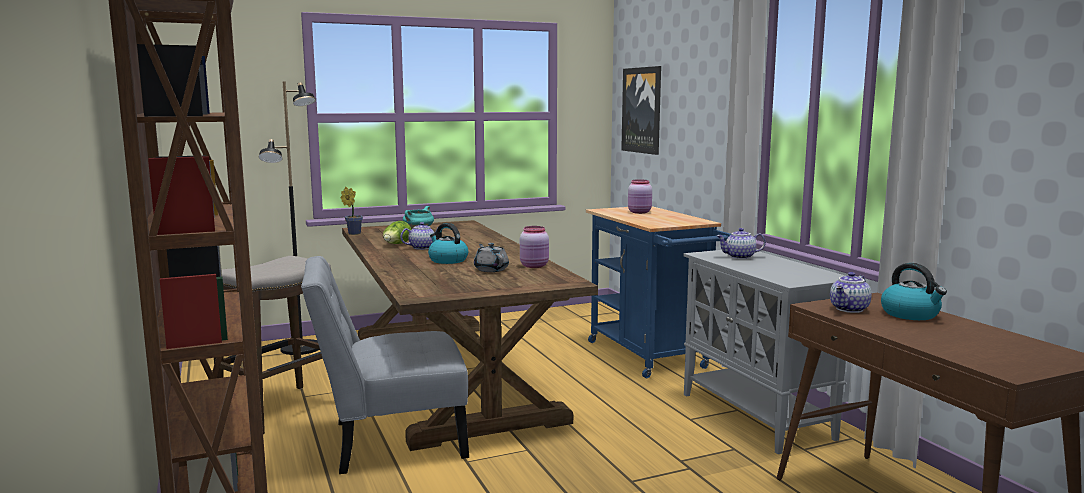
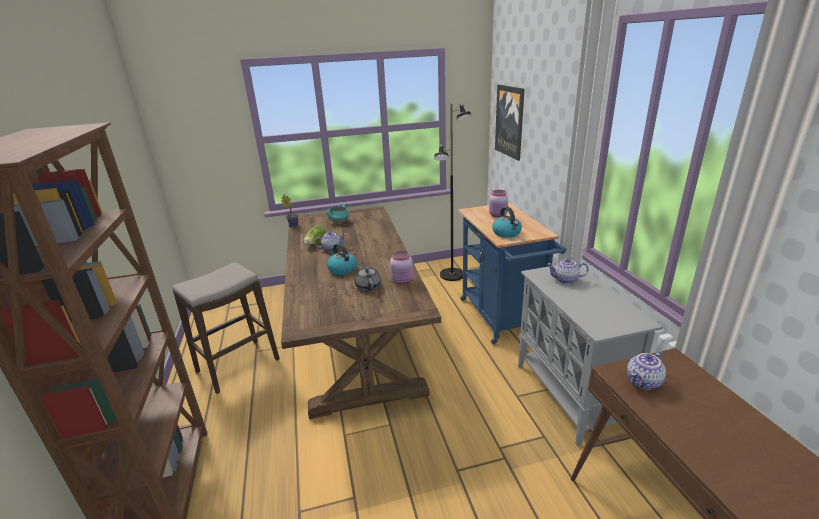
camera: 10 degrees right, 15 degrees up
black floor lamp [259,81,318,355] -> black floor lamp moved to [434,104,472,281]
grey chair [301,256,469,474] -> none
kettle [881,263,947,320] -> kettle moved to [492,207,522,238]

